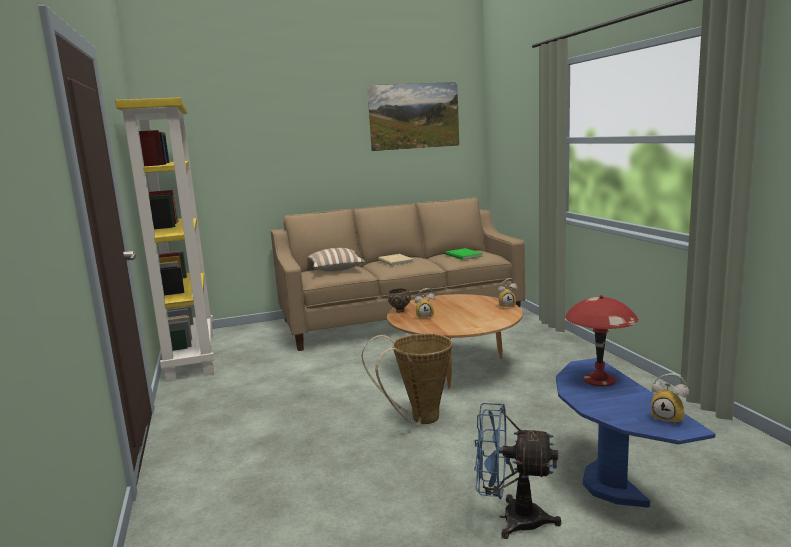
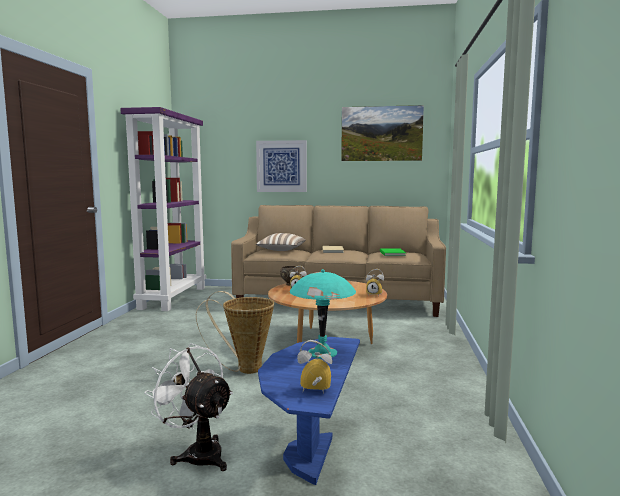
camera: 25 degrees right, 5 degrees down
yellow bookcase [115,98,214,382] -> purple bookcase [120,107,206,311]
blue fan [474,403,562,539] -> white fan [145,343,233,471]
red table lamp [565,295,638,386] -> turquoise table lamp [290,269,356,359]
alarm clock [651,373,689,425] -> alarm clock turned 120 degrees clockwise [297,340,332,394]
none -> picture [256,140,307,192]

